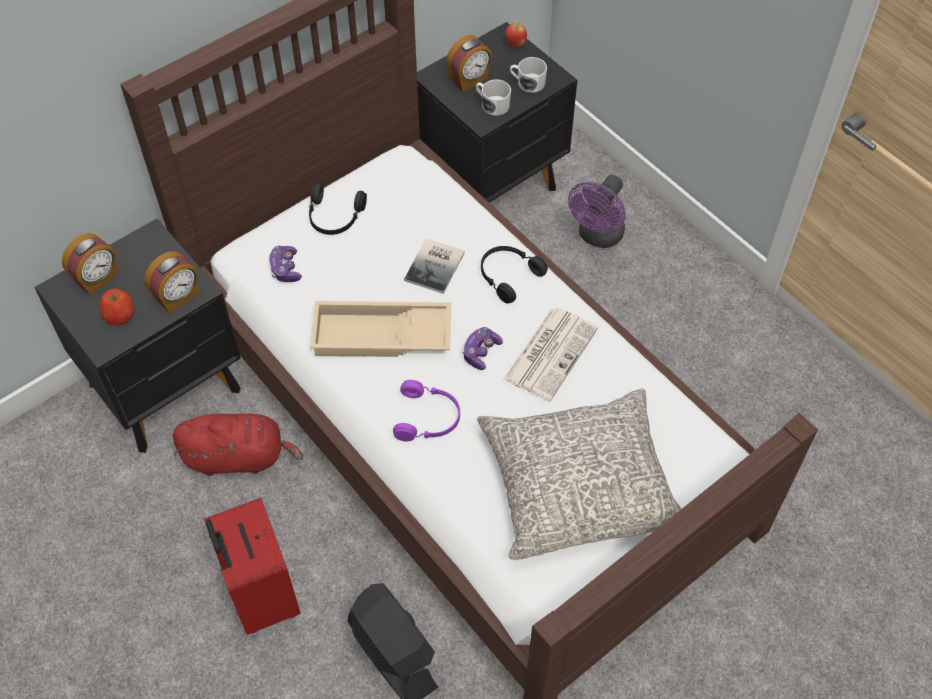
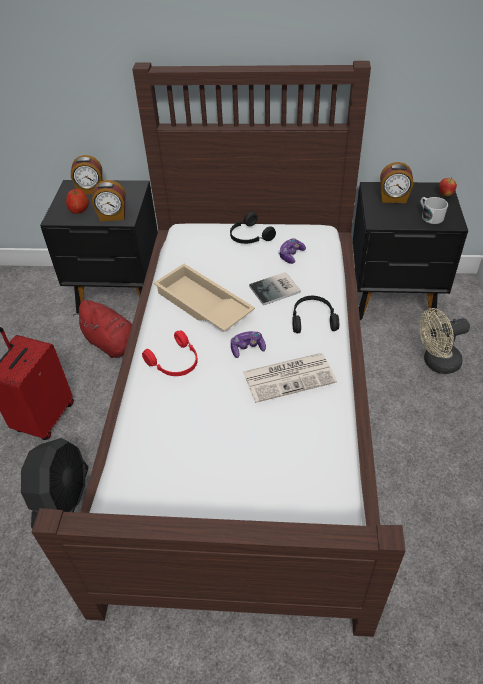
camera: 45 degrees right, 10 degrees down
game controller [269,246,302,282] -> game controller moved to [279,238,306,264]
purple headphones [393,380,460,441] -> red headphones [142,330,198,376]
white mug [476,79,511,116] -> none
grey pillow [477,388,681,560] -> none
purple fan [568,175,625,248] -> beige fan [419,308,470,374]

